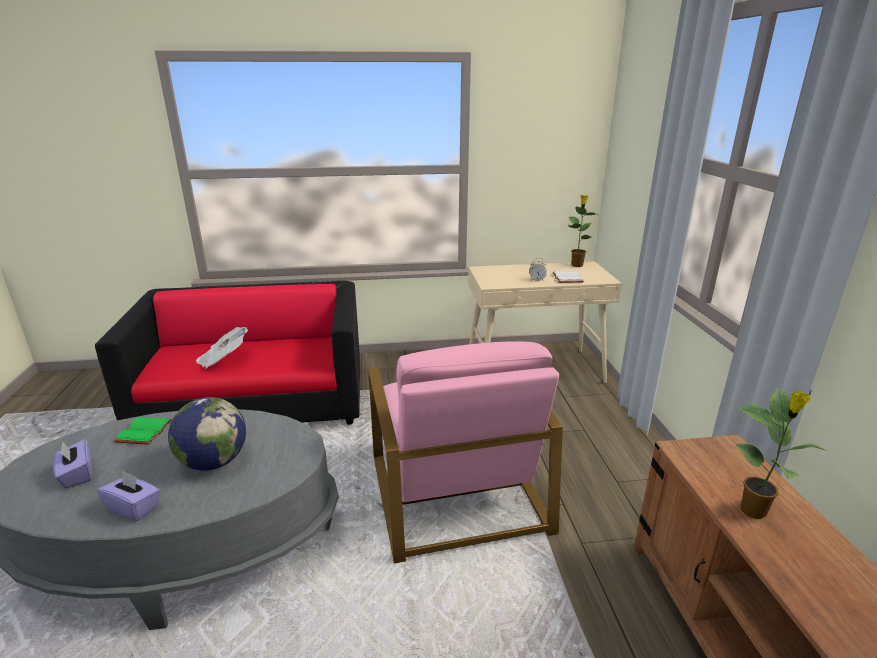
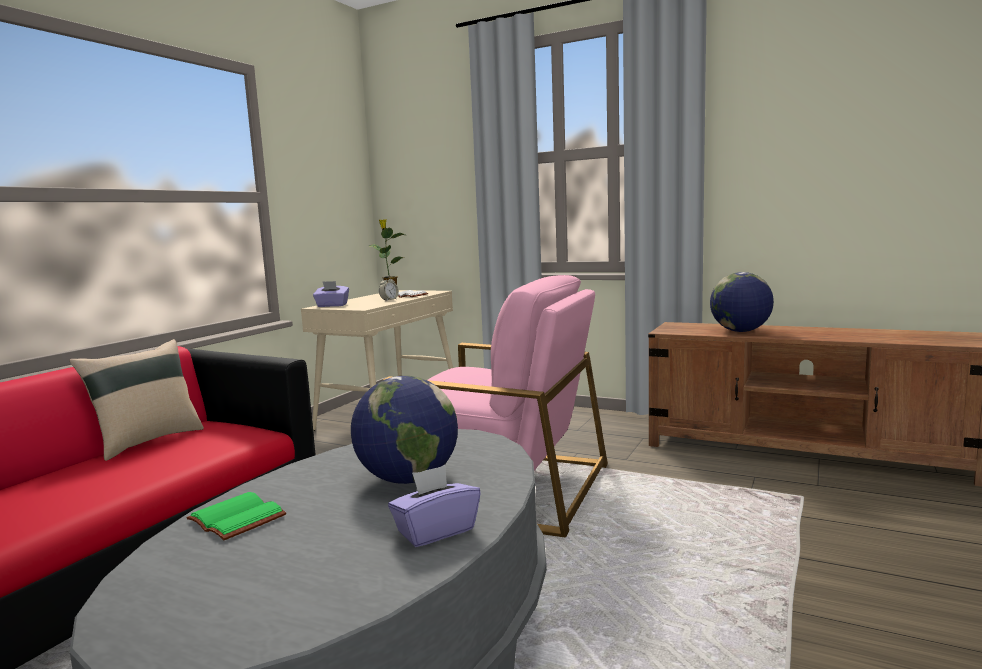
camera: 55 degrees left, 15 degrees down
purple tissue box [54,439,92,488] -> purple tissue box moved to [313,281,349,307]
newspaper [196,327,248,369] -> none
potted plant [735,388,828,519] -> globe [710,272,774,332]
none -> beige pillow [69,339,204,461]

